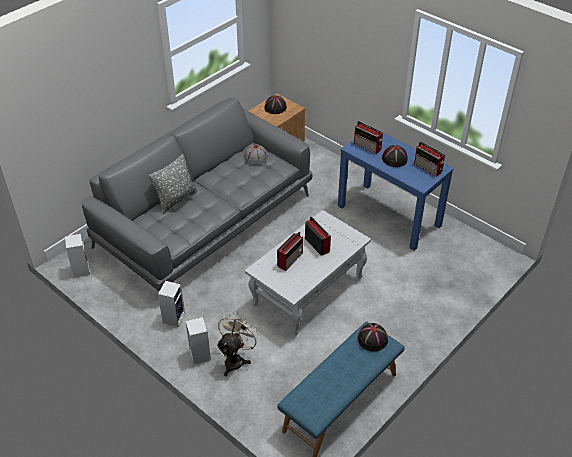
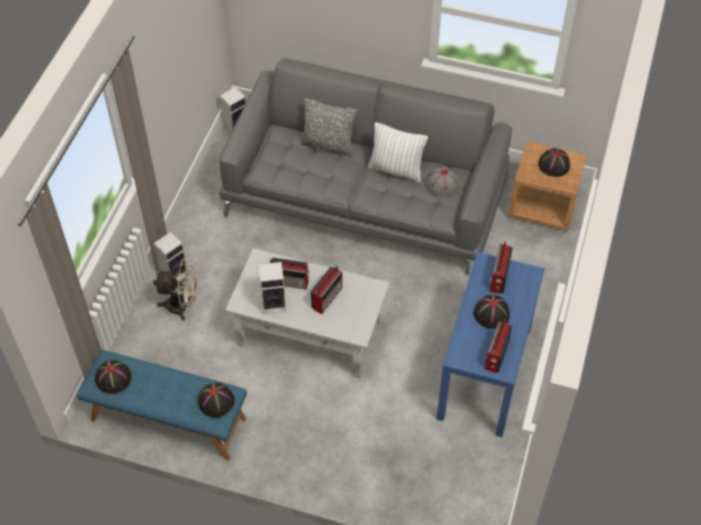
camera: 65 degrees right, 10 degrees up
speaker [158,281,185,327] -> speaker moved to [258,262,286,314]
none -> black hat [95,360,131,394]
none -> white pillow [368,122,428,183]

